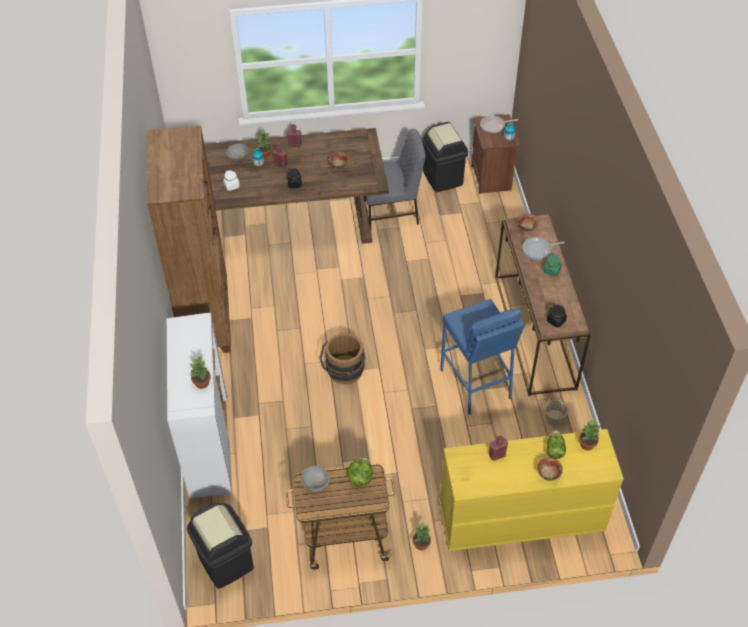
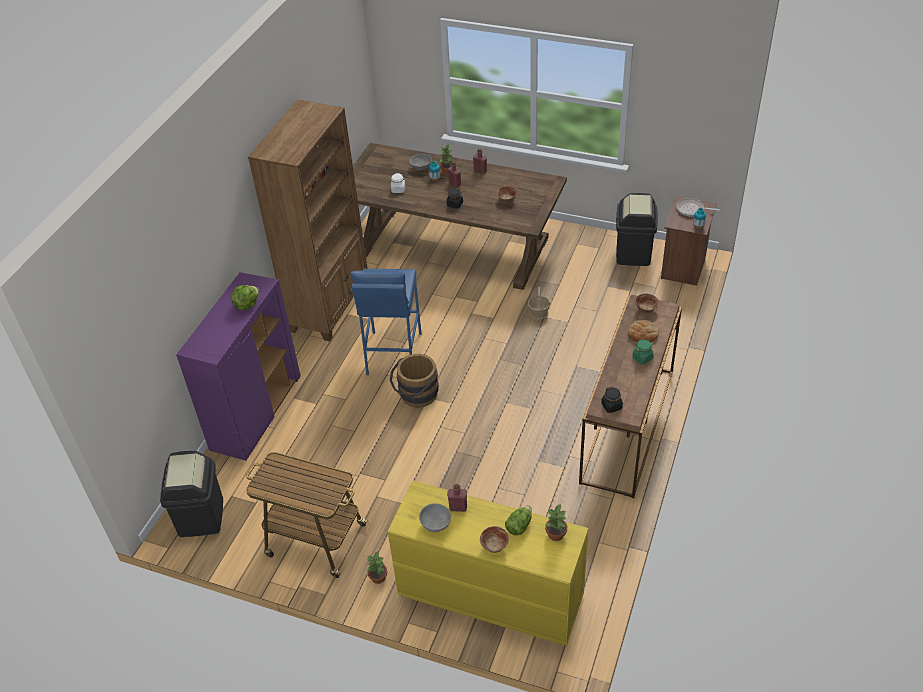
camera: 30 degrees right, 5 degrees down
white cabinet [167,312,232,499] -> purple cabinet [176,272,301,461]
potted plant [189,356,211,389] -> none
grey bowl [301,466,330,492] -> grey bowl moved to [419,503,451,532]
lettuce [347,457,373,487] -> lettuce moved to [231,285,259,310]
grey chair [365,129,426,227] -> none
blue stool [440,299,525,415] -> blue stool moved to [350,269,421,375]
frying pan [522,237,565,260] -> bread [628,320,659,342]
basket [545,395,568,426] -> basket moved to [528,287,550,320]

